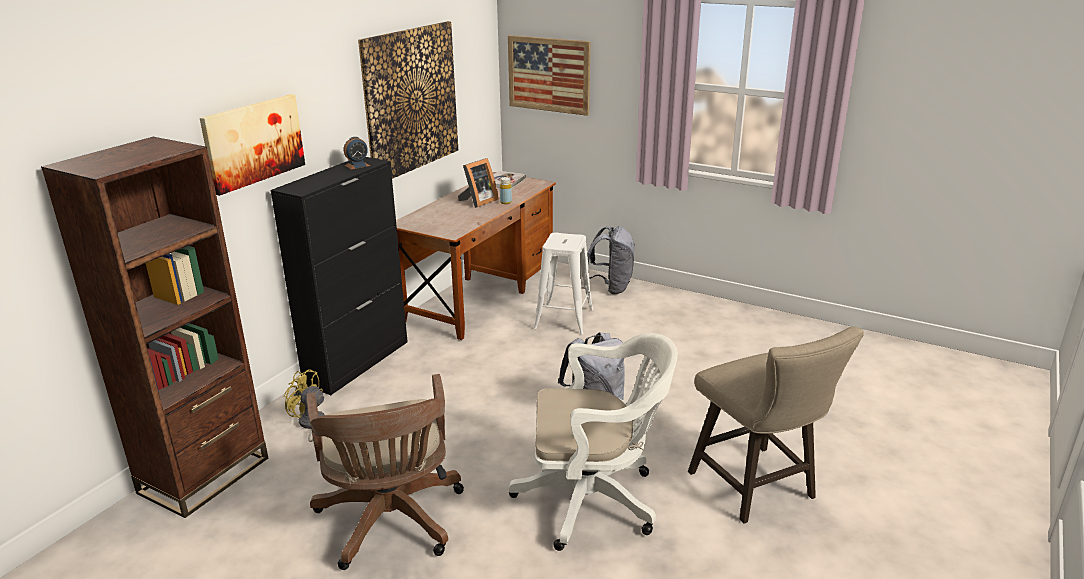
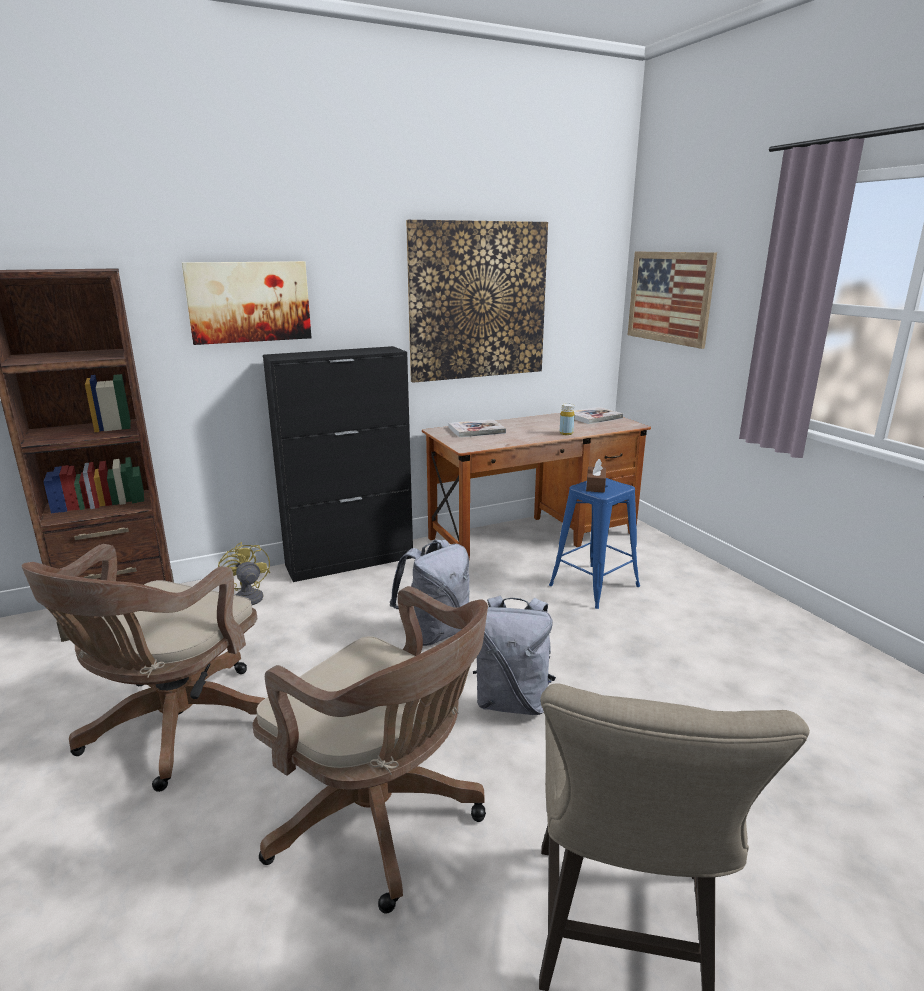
camera: 35 degrees right, 5 degrees down
alarm clock [344,137,370,170] -> none
picture frame [458,158,499,208] -> none
white office chair [509,333,678,551] -> brown office chair [253,586,488,914]
white stool [534,233,594,334] -> blue stool [549,478,640,609]
grey backpack [587,226,635,294] -> grey backpack moved to [390,539,470,646]
none -> book [448,419,506,437]
none -> brown tissue box [586,459,606,493]

